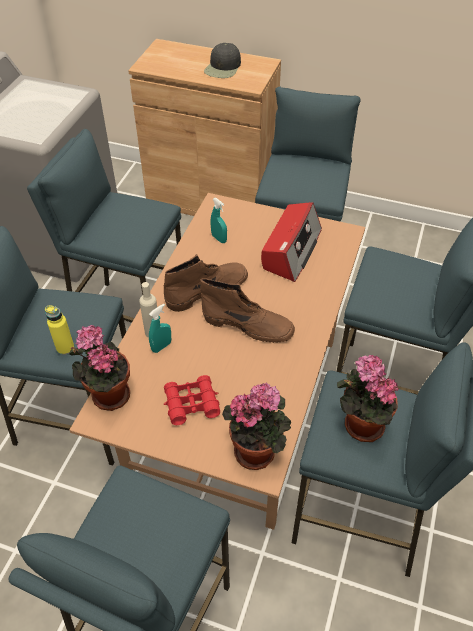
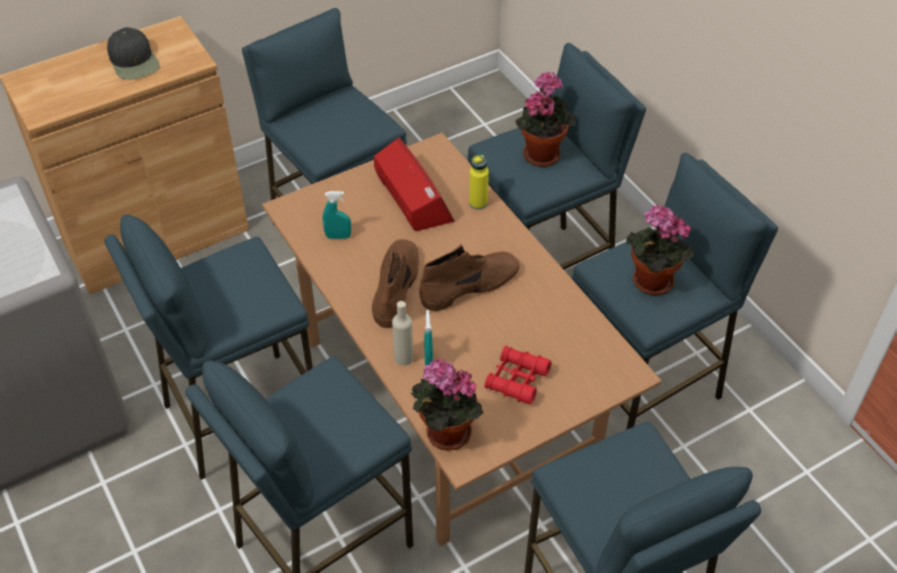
camera: 50 degrees left, 0 degrees up
yellow bottle [45,305,74,355] -> yellow bottle moved to [469,155,489,210]
potted plant [222,382,291,470] -> potted plant moved to [515,72,576,167]

